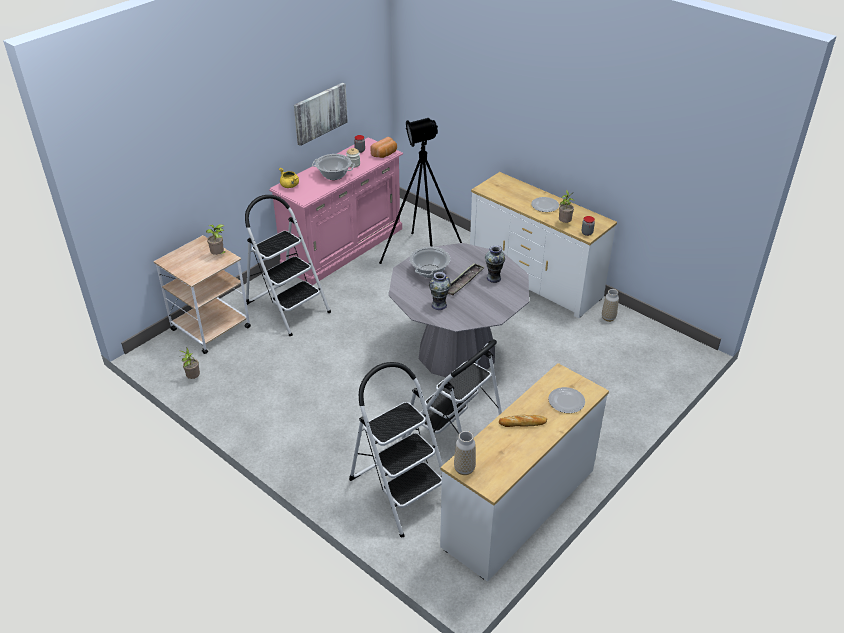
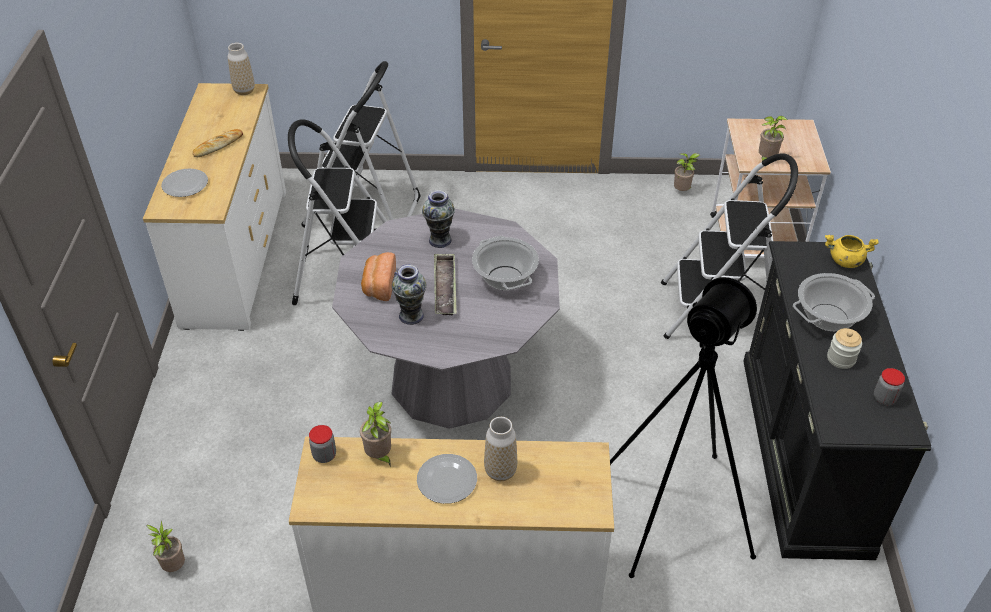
camera: 140 degrees right, 5 degrees up
pink cabinet [269,137,403,285] -> black cabinet [743,241,931,560]
picture [294,83,348,146] -> none
bread [371,137,397,158] -> bread moved to [361,252,396,301]
vase [602,289,619,322] -> vase moved to [484,417,517,481]
none -> potted plant [147,521,185,572]

